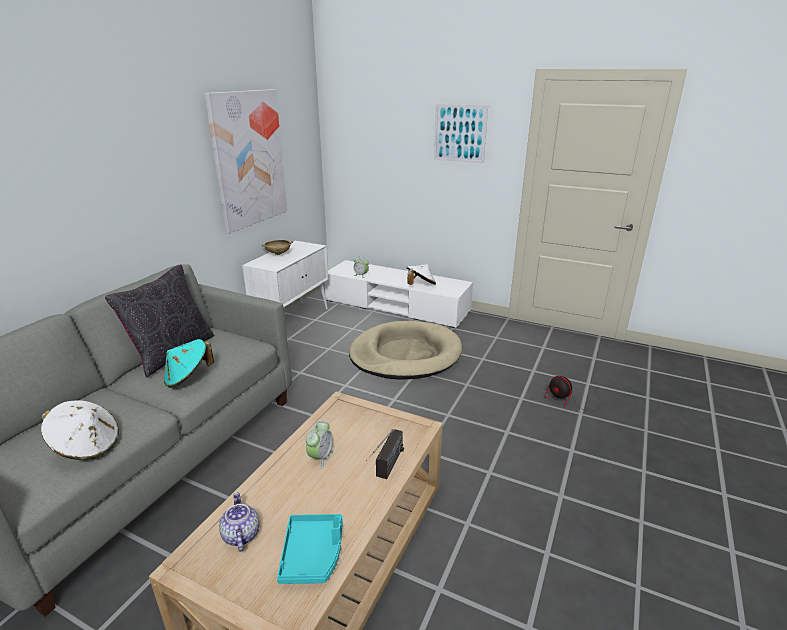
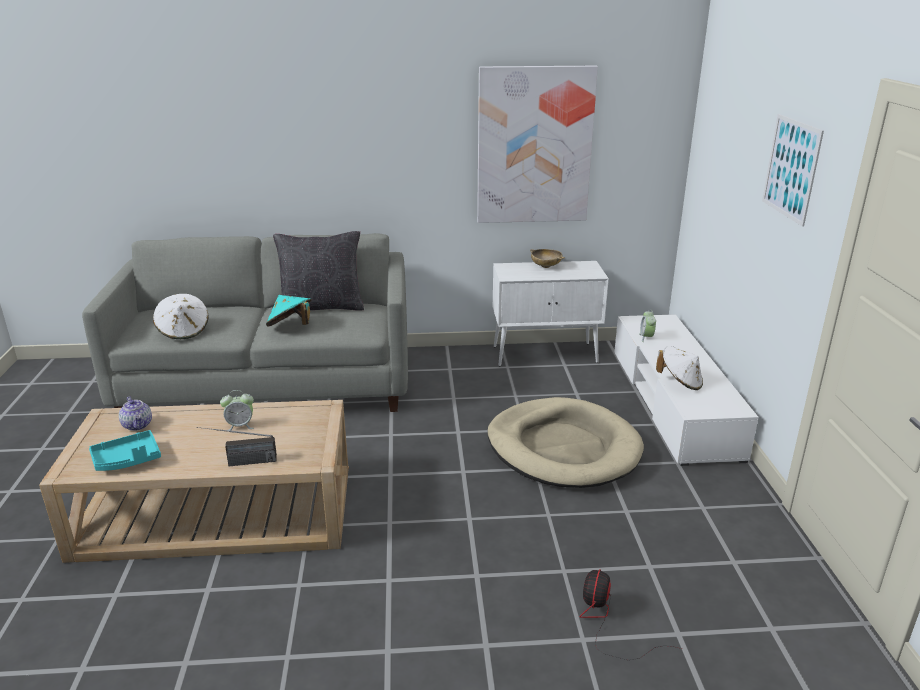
camera: 60 degrees right, 0 degrees up
teapot [219,492,259,552] -> teapot turned 105 degrees clockwise [119,397,152,431]

